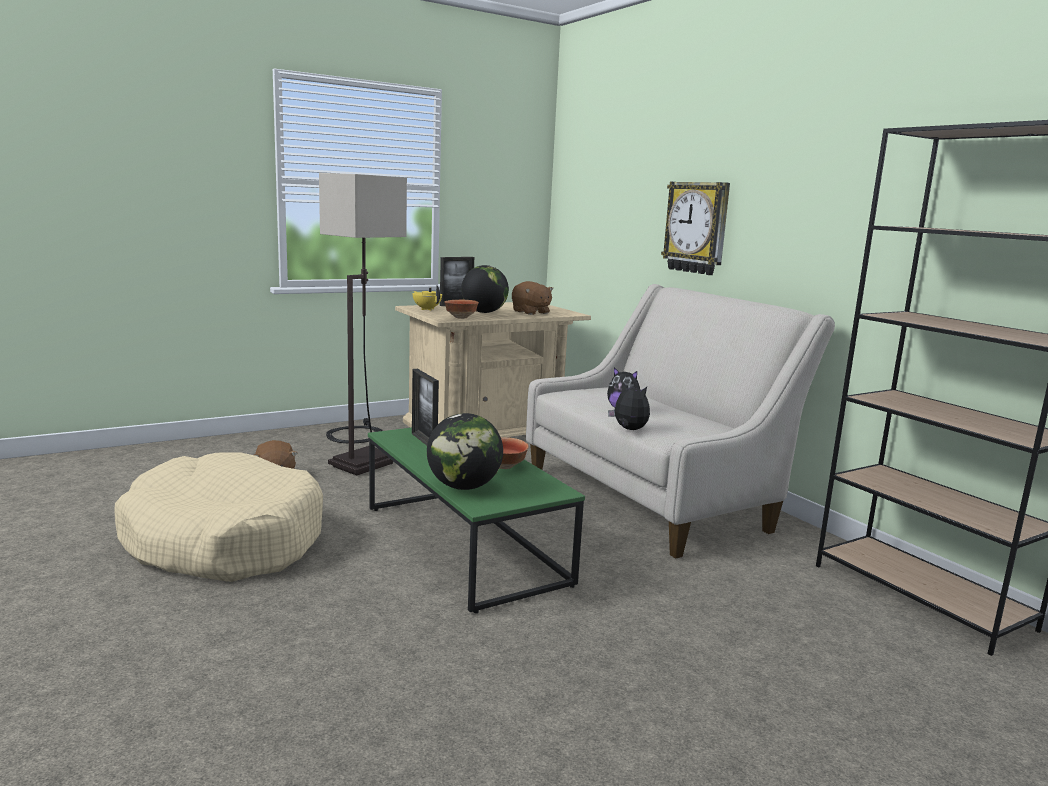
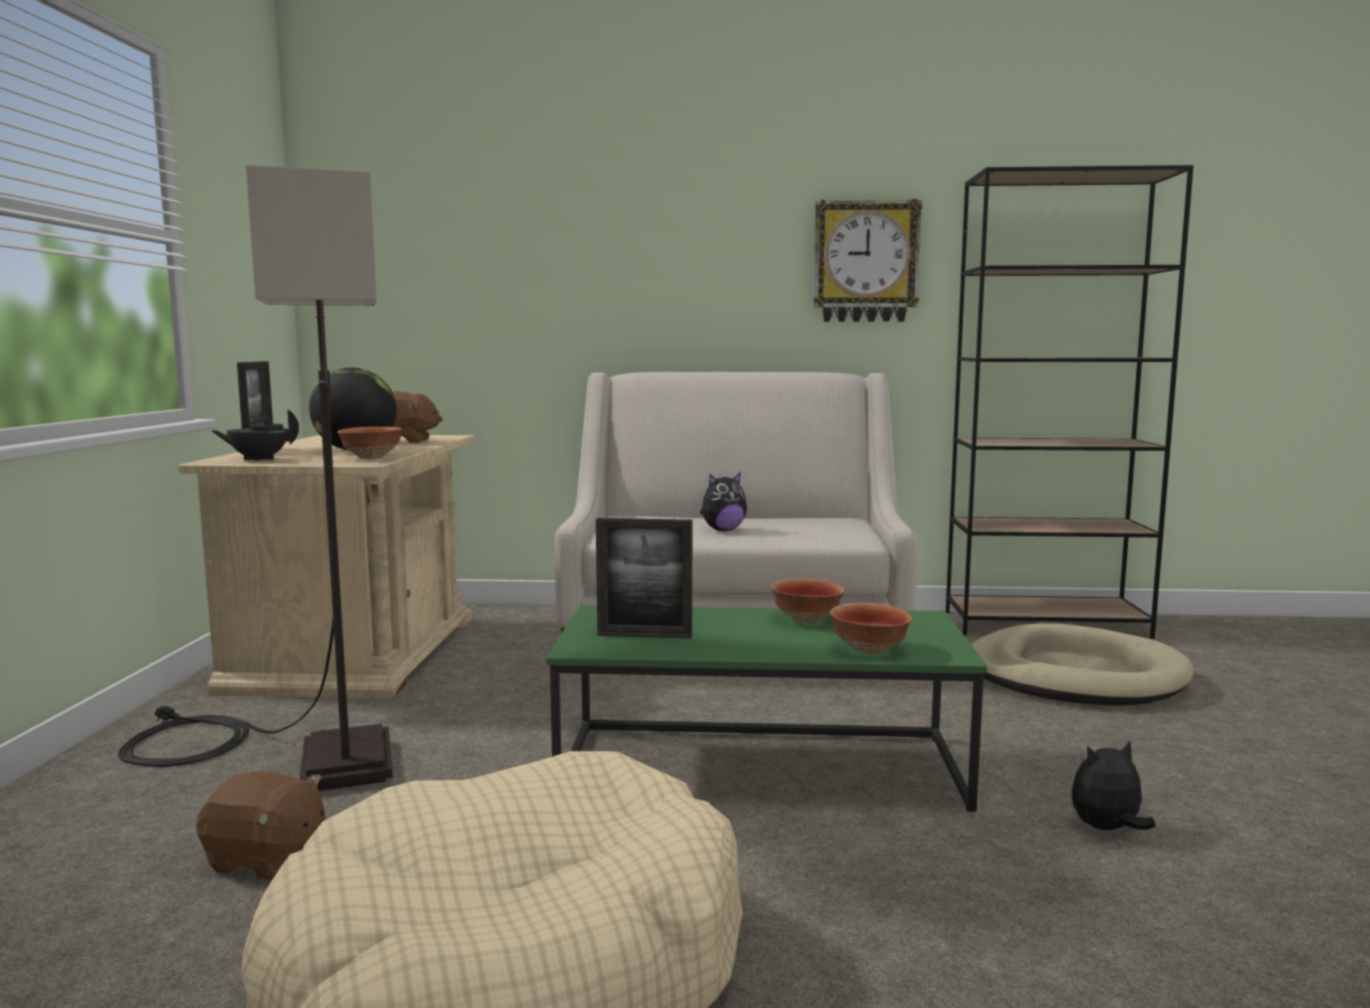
camera: 55 degrees left, 5 degrees down
yellow teapot [413,285,442,310] -> black teapot [211,409,299,461]
globe [427,413,503,490] -> bowl [830,603,912,654]
plush toy [608,382,650,430] -> plush toy moved to [1072,740,1155,830]
wall clock [661,182,730,275] -> wall clock moved to [813,199,922,322]
none -> beige dog bed [971,623,1194,706]

